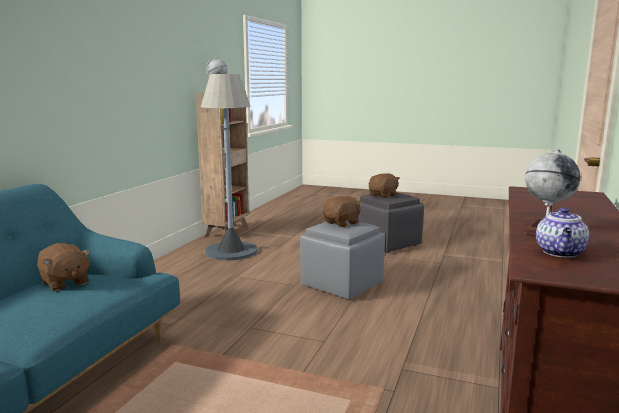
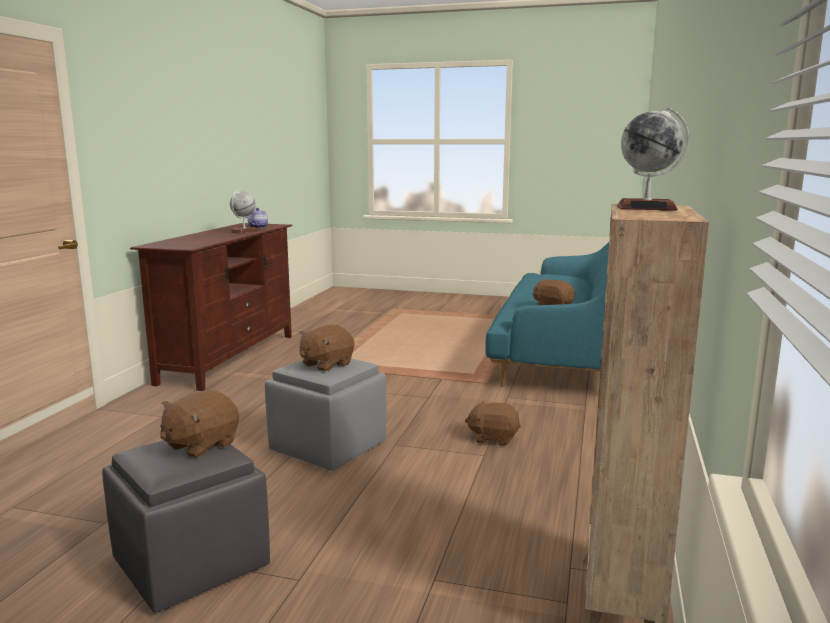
camera: 175 degrees right, 0 degrees up
grey floor lamp [201,74,258,261] -> none
none -> brown plush toy [465,401,521,446]

